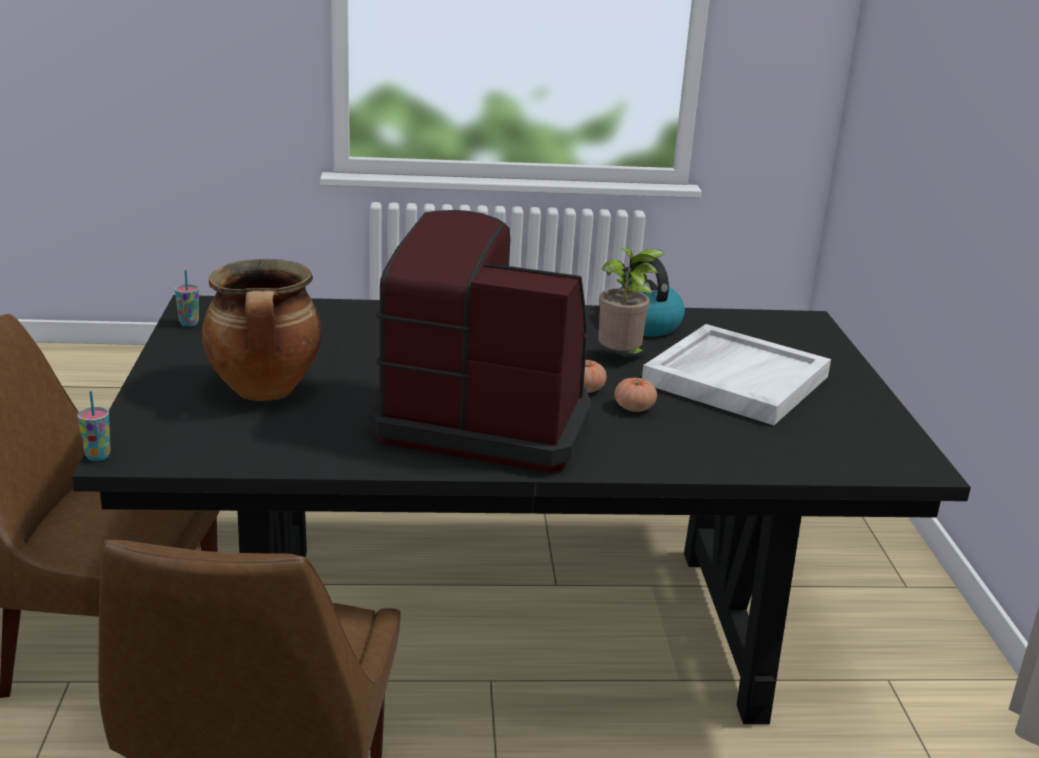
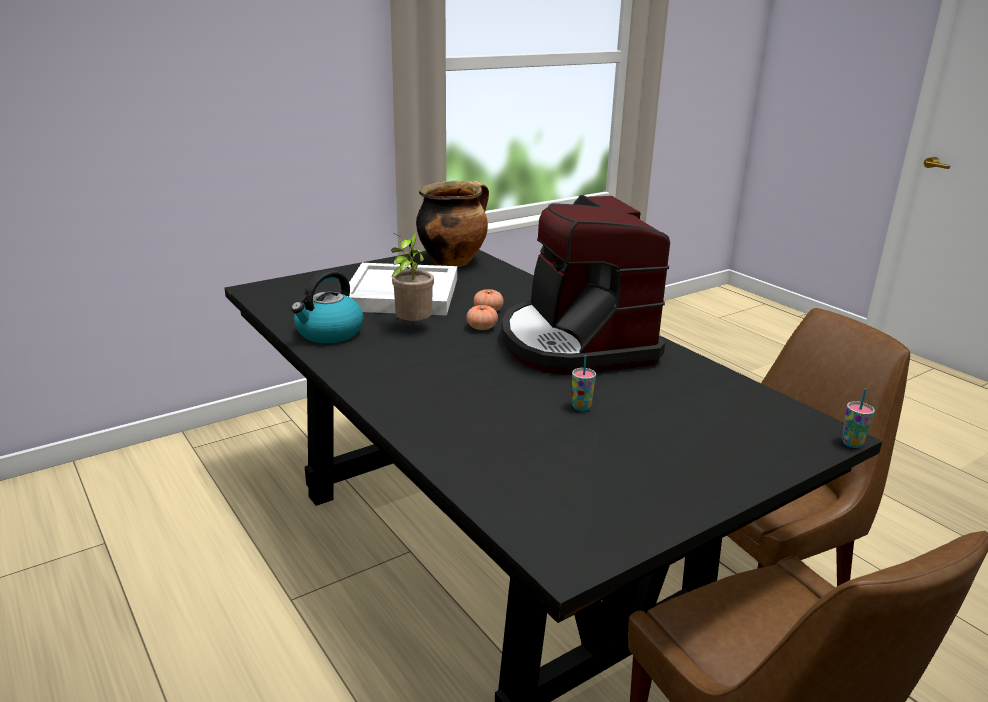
camera: 120 degrees left, 0 degrees up
cup [175,270,199,327] -> cup moved to [572,355,596,411]
cooking pot [202,259,322,401] -> cooking pot moved to [416,181,489,267]

